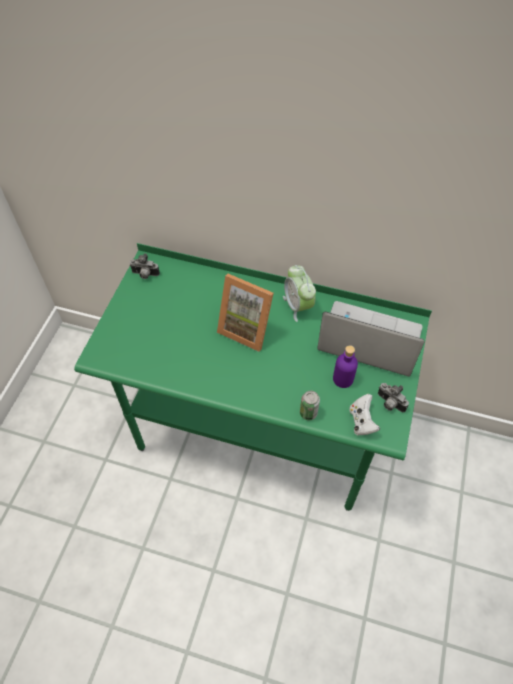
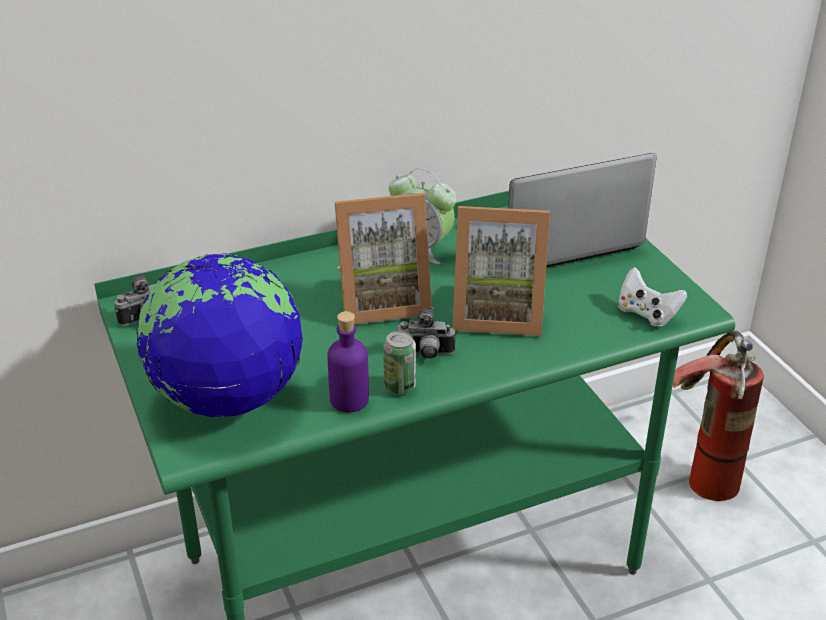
camera: 40 degrees left, 20 degrees down
can [300,391,320,420] -> can moved to [383,331,416,394]
purple bottle [333,345,358,388] -> purple bottle moved to [327,311,369,412]
camera [378,383,409,412] -> camera moved to [397,306,456,359]
none -> globe [136,253,303,418]
none -> picture frame [453,206,550,336]
none -> fire extinguisher [673,331,764,501]

